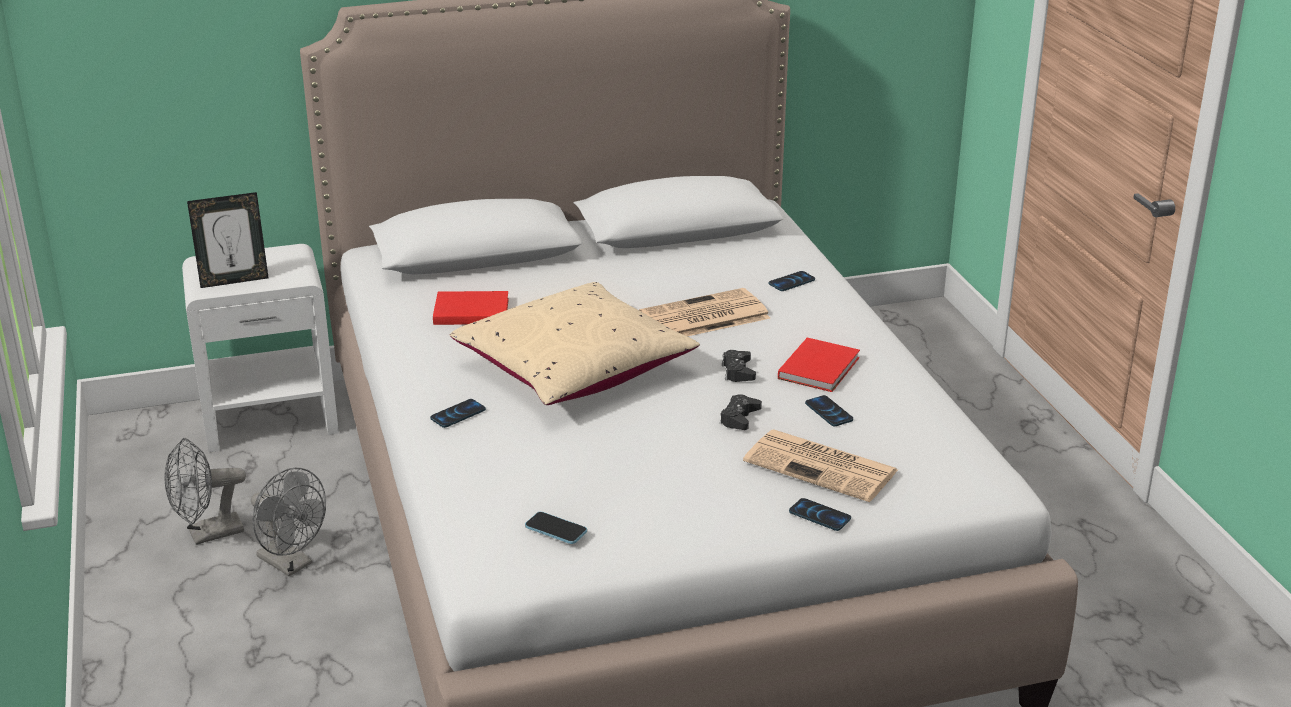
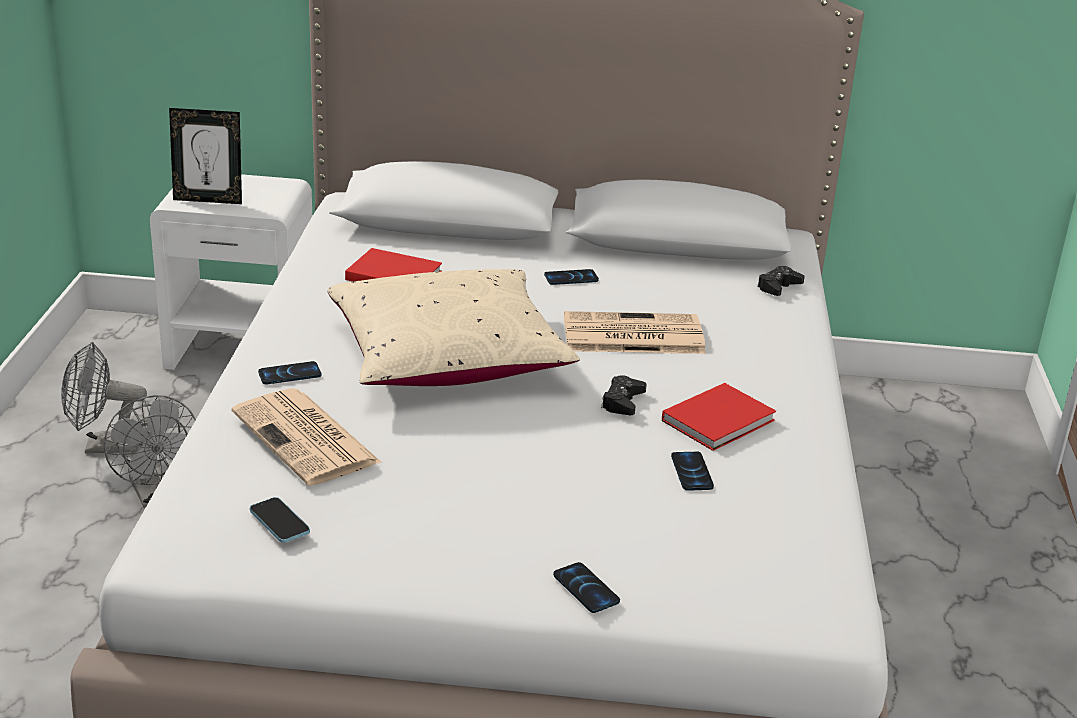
camera: 20 degrees right, 0 degrees up
black game controller [720,394,762,430] -> black game controller moved to [757,266,805,296]
newspaper [743,430,898,502] -> newspaper moved to [232,388,382,486]
phone [768,271,815,291] -> phone moved to [544,269,599,285]

